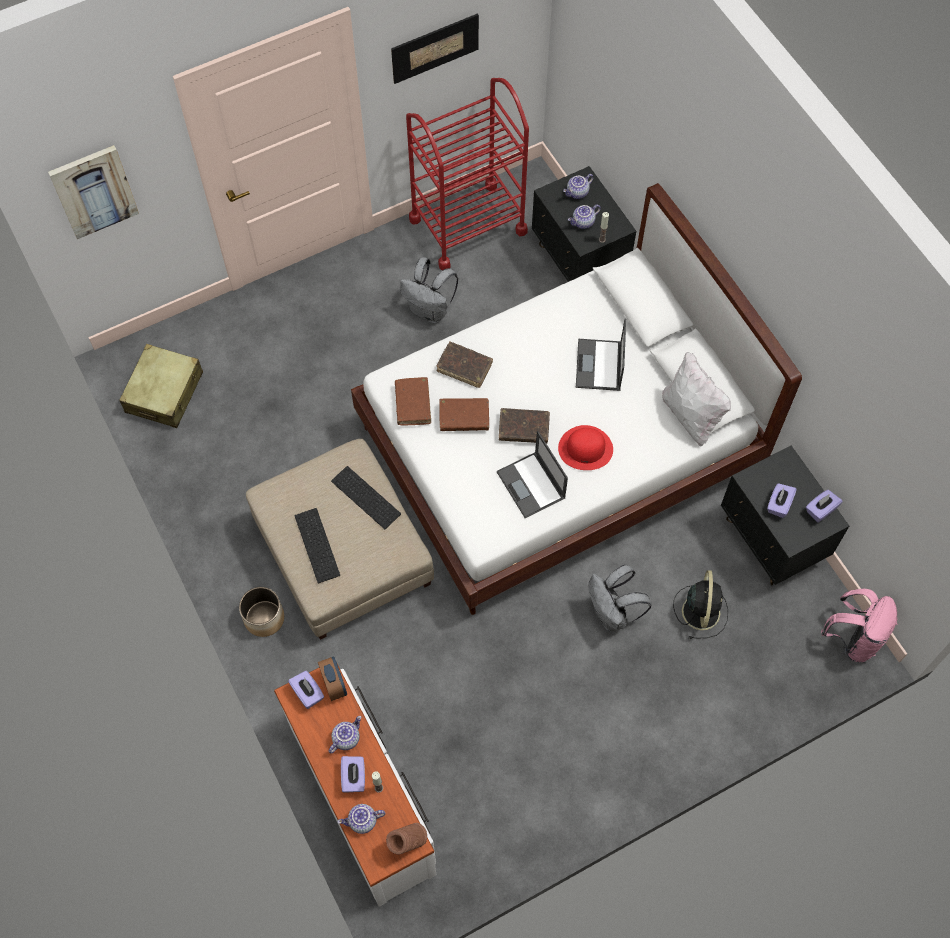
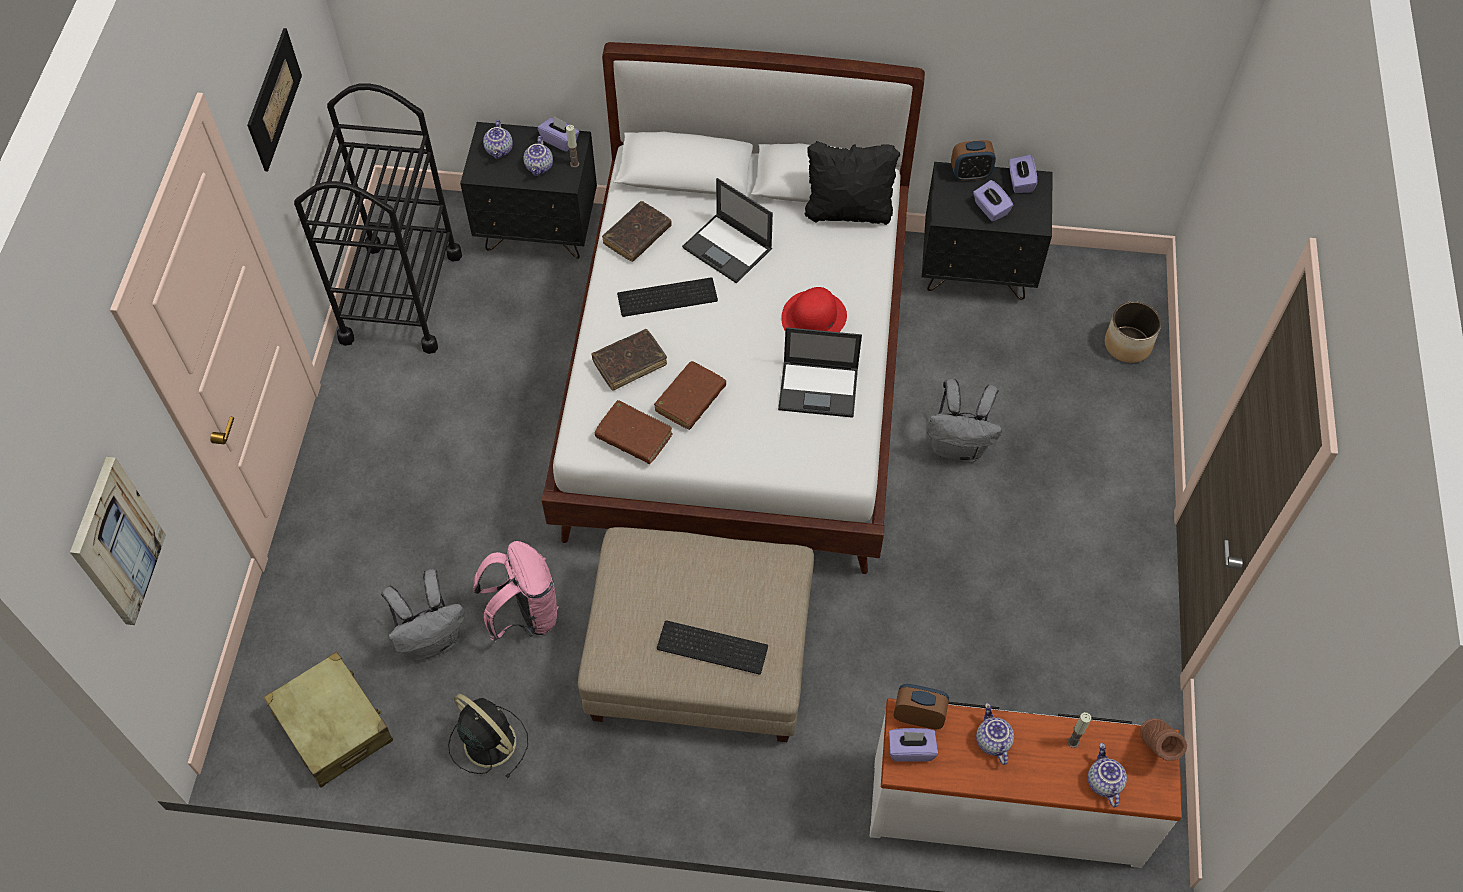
camera: 55 degrees left, 5 degrees down
planter [239,587,284,637] -> planter moved to [1105,301,1161,363]
keyboard [331,466,401,529] -> keyboard moved to [617,277,718,317]
teapot [337,804,385,834] -> teapot turned 150 degrees clockwise [1088,743,1127,807]
purple tissue box [341,756,365,793] -> purple tissue box moved to [538,116,580,152]
grey backpack [400,257,458,323] -> grey backpack moved to [381,569,464,661]
red cart [406,78,529,270] -> black cart [294,83,462,354]
brown book [499,408,550,443] -> brown book moved to [602,201,672,262]
white pillow [662,352,731,446] -> black pillow [804,141,900,225]
black fan [673,570,728,639] -> black fan moved to [448,694,528,779]
pink backpack [821,589,897,662] -> pink backpack moved to [473,541,559,642]
none -> alarm clock [951,140,996,181]

